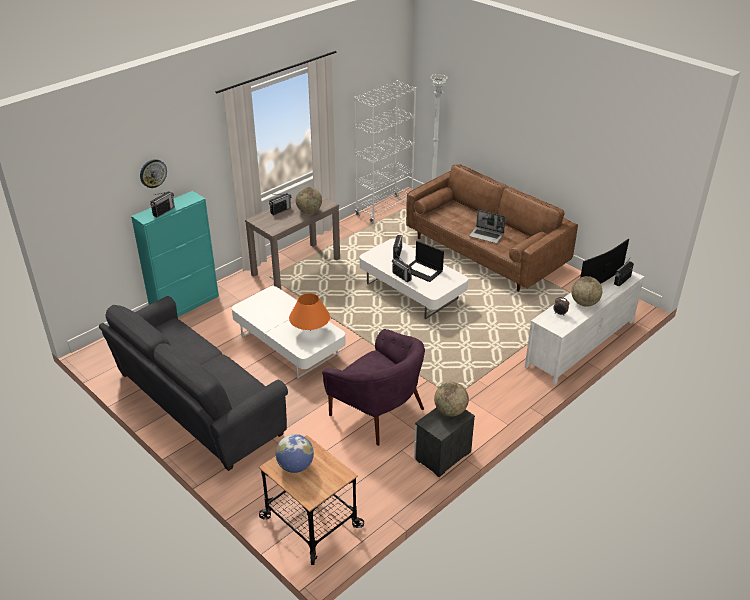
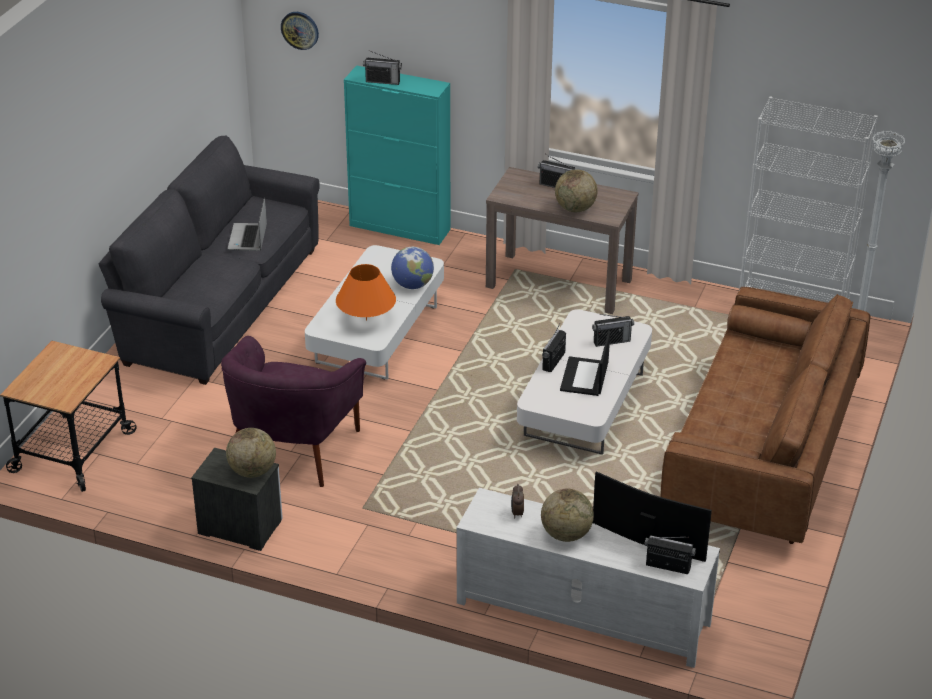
camera: 65 degrees right, 0 degrees up
wall clock [140,159,167,188] -> wall clock moved to [281,12,319,50]
globe [275,434,314,473] -> globe moved to [391,247,434,289]
laptop [469,210,506,243] -> laptop moved to [228,197,267,251]

